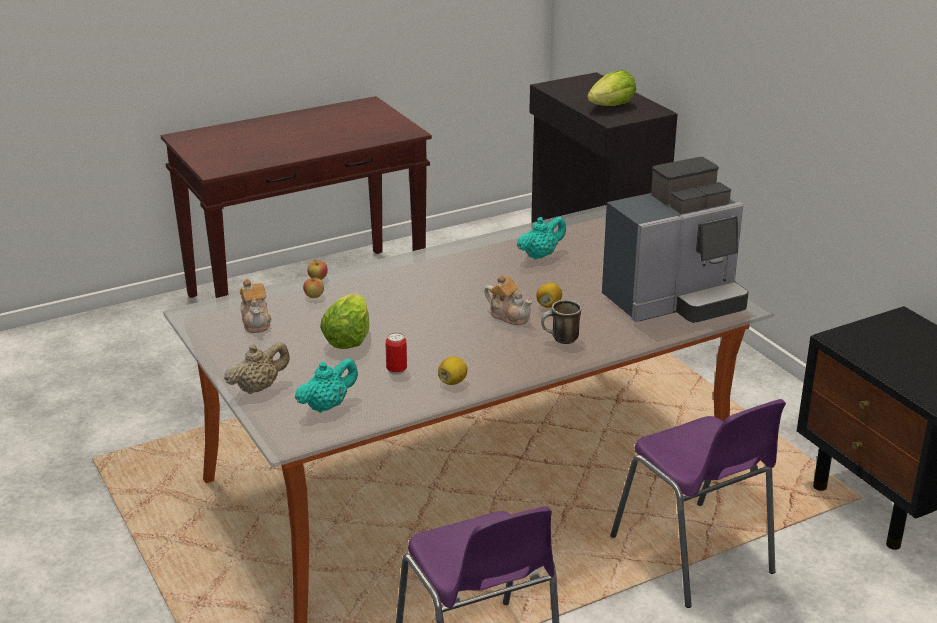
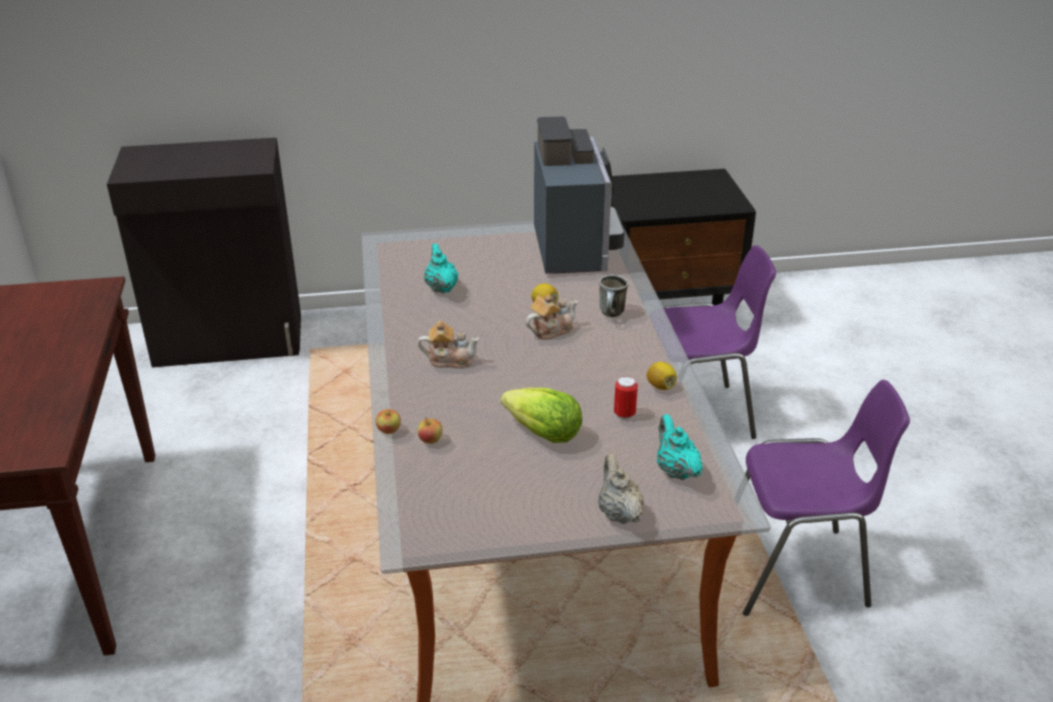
camera: 70 degrees left, 5 degrees up
teapot [239,279,271,333] -> teapot moved to [418,321,480,368]
lettuce [587,70,636,106] -> none

